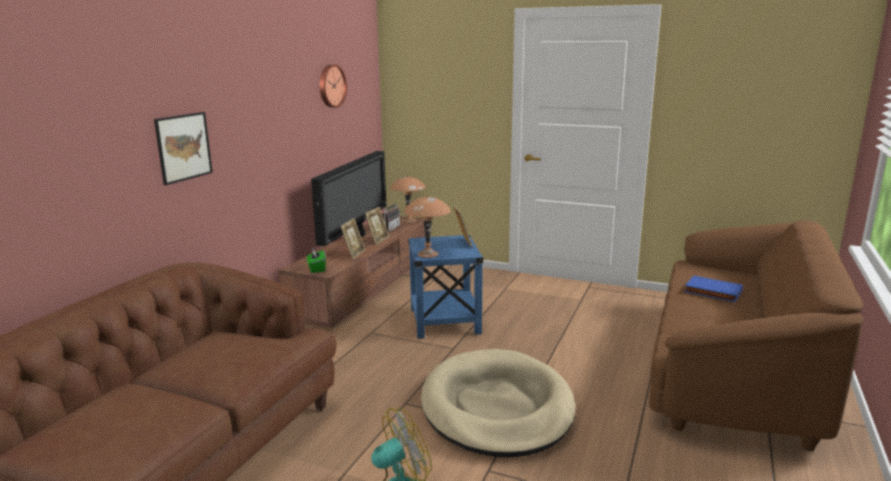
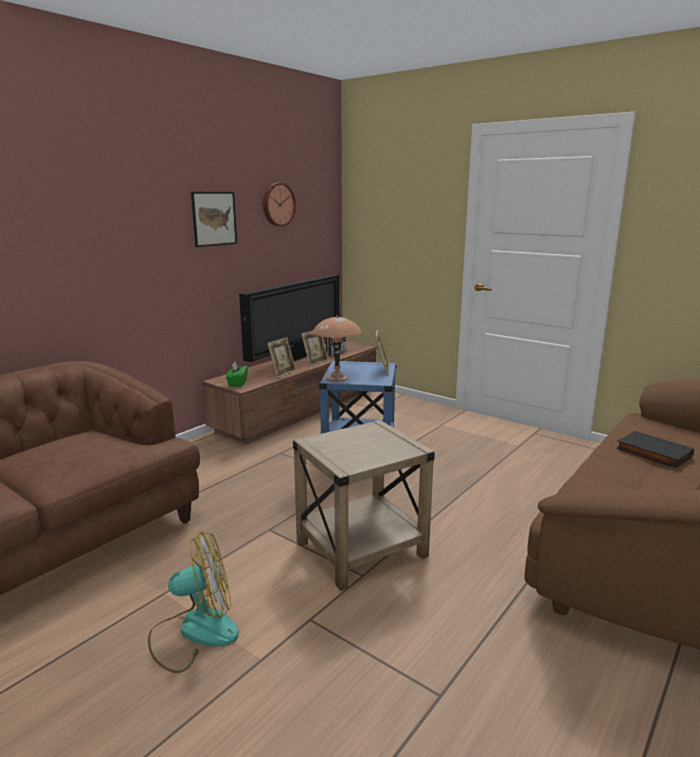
camera: 15 degrees right, 0 degrees up
picture [154,112,213,185] -> picture moved to [191,192,237,247]
brown table lamp [390,175,425,223] -> none
beige dog bed [421,349,576,457] -> beige side table [293,420,435,591]
blue book [684,276,743,302] -> black book [616,431,694,468]

